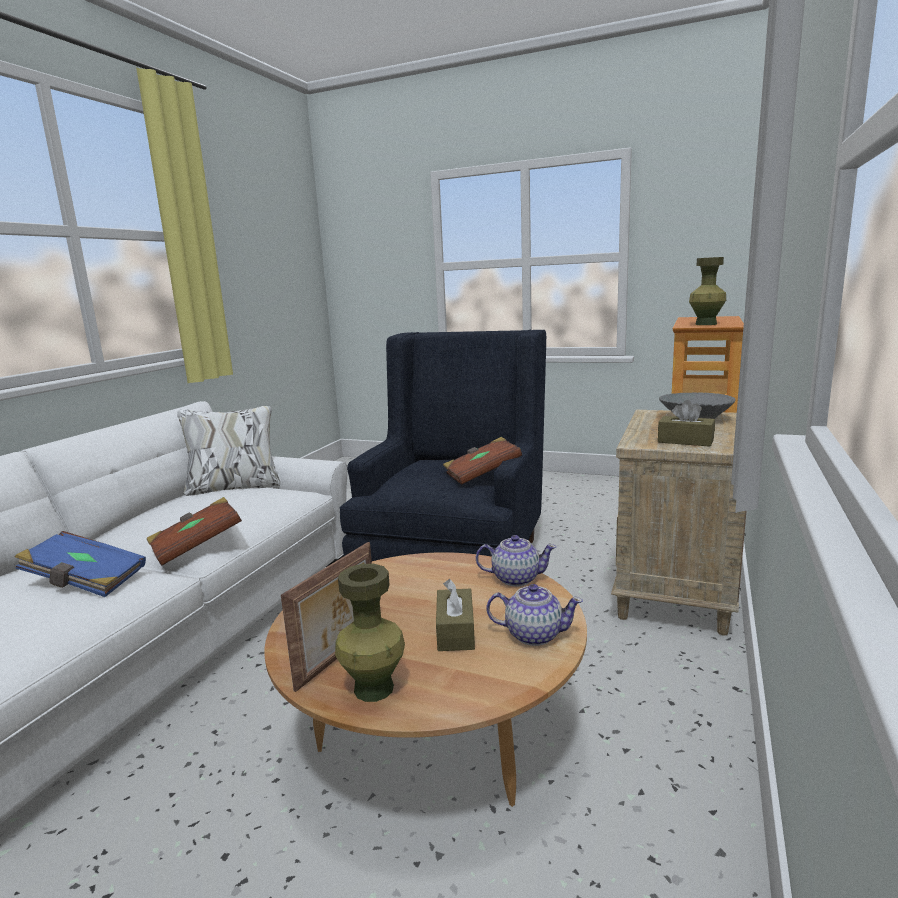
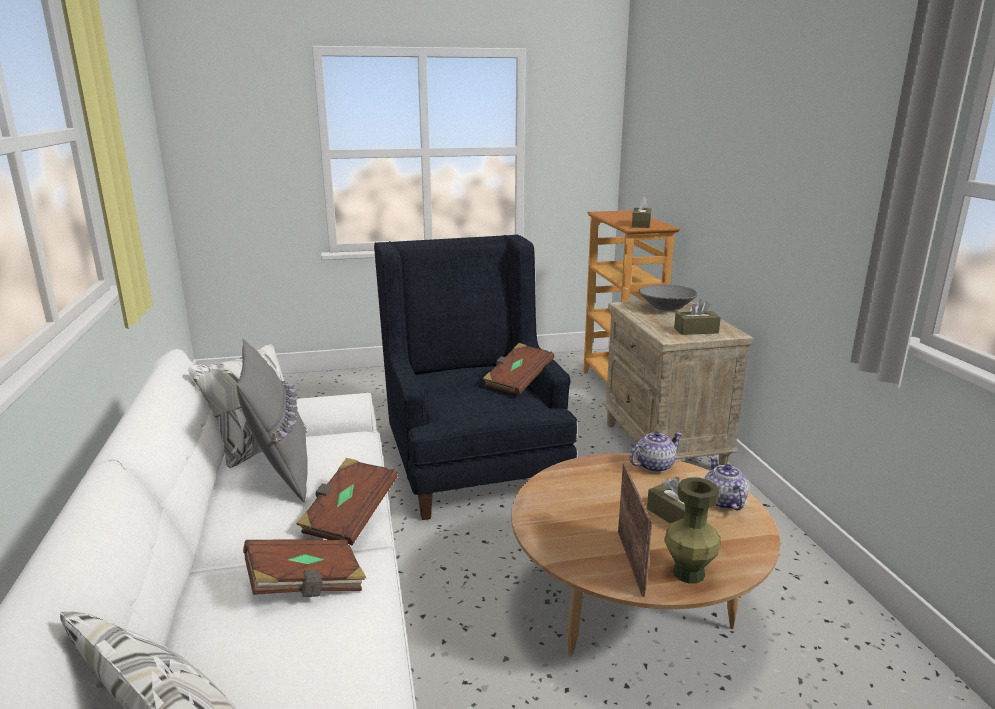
camera: 35 degrees left, 5 degrees up
blue book [15,531,146,597] -> brown book [243,539,366,597]
teapot [486,584,583,646] -> teapot turned 75 degrees counterclockwise [704,457,749,510]
green vase [689,257,726,325] -> brown tissue box [632,196,651,228]
none -> grey pillow [236,339,308,502]

